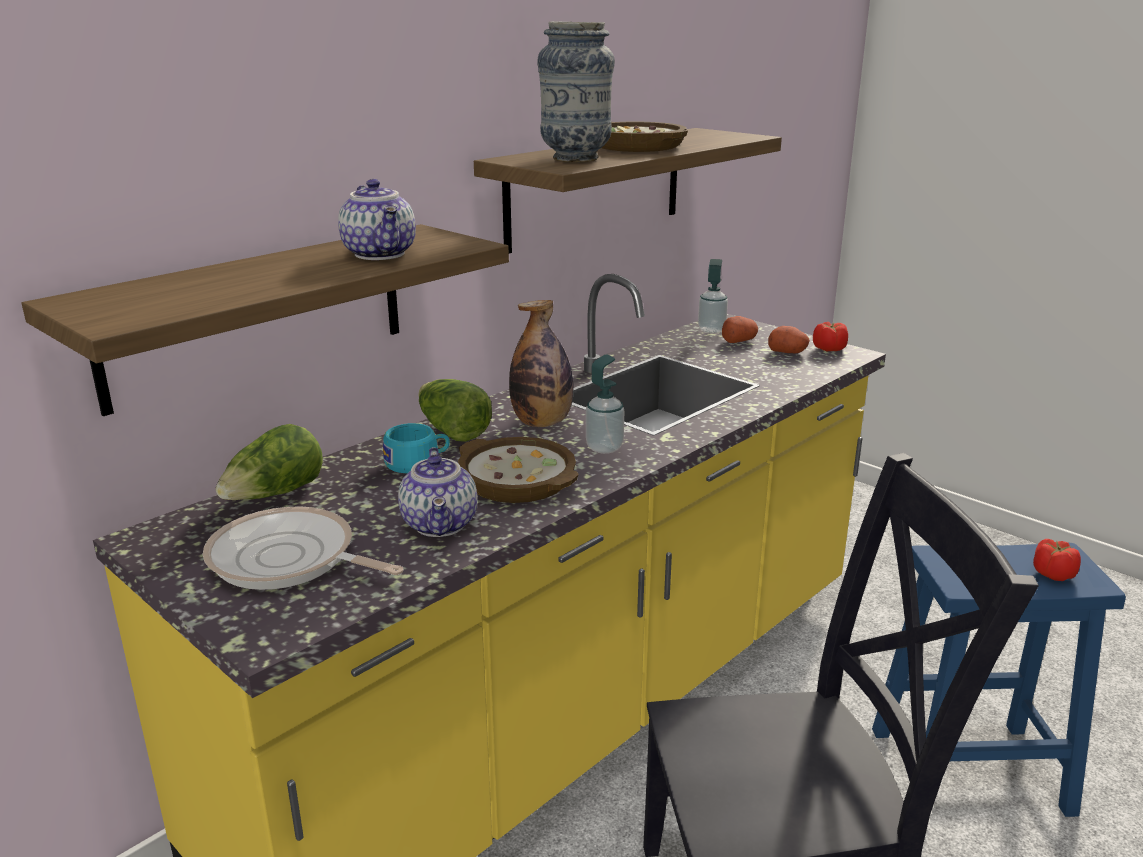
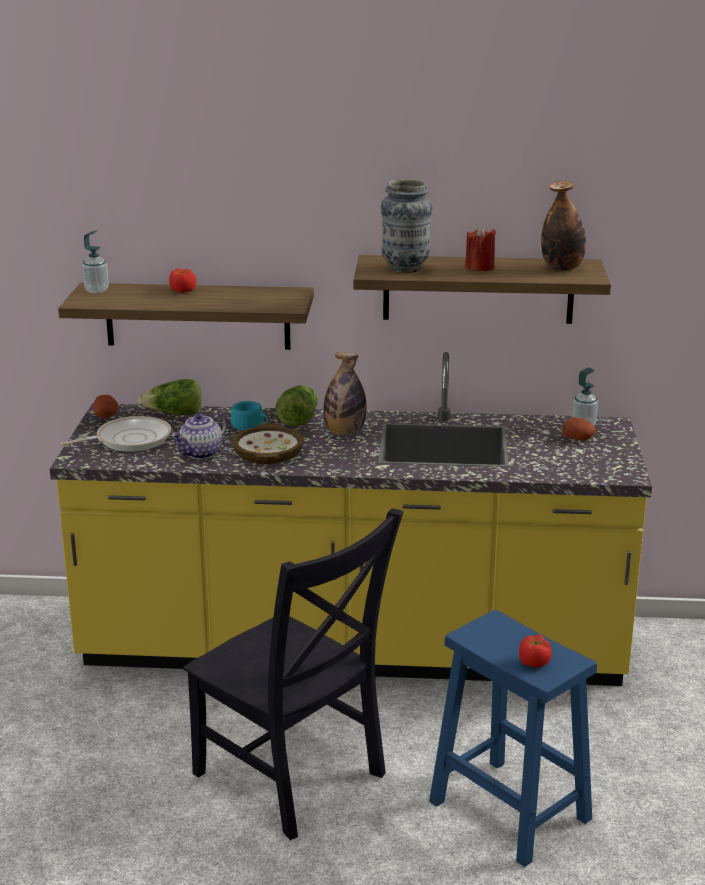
camera: 50 degrees right, 0 degrees up
frying pan [203,506,403,590] -> frying pan turned 75 degrees clockwise [60,416,172,452]
teapot [338,179,416,260] -> none
soap dispenser [586,355,624,454] -> soap dispenser moved to [82,230,109,293]
bowl [601,122,688,152] -> red candle [465,225,496,271]
potato [768,326,810,353] -> potato moved to [93,395,118,418]
tomato [813,322,848,351] -> tomato moved to [169,268,196,293]
none -> bottle [541,181,586,271]

